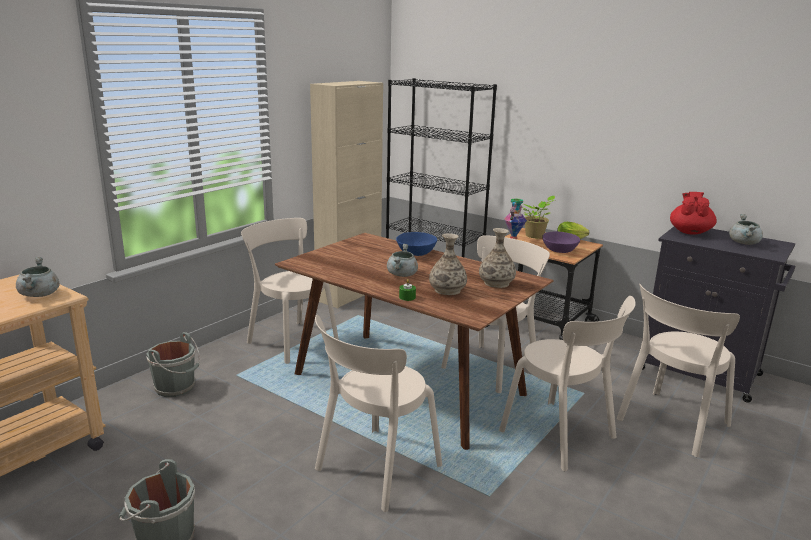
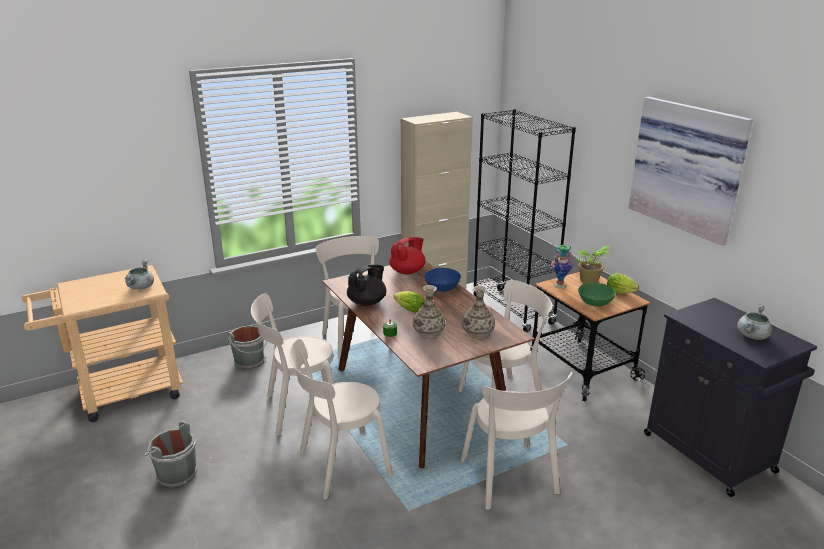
camera: 25 degrees right, 5 degrees up
grey cooking pot [387,244,418,277] -> lettuce [393,291,425,313]
purple bowl [542,232,580,253] -> green bowl [578,282,616,307]
beige chair [617,284,740,457] -> beige chair moved to [251,293,334,436]
red teapot [670,192,717,235] -> red teapot moved to [389,237,425,275]
none -> black teapot [347,265,386,306]
none -> picture [628,97,753,246]

